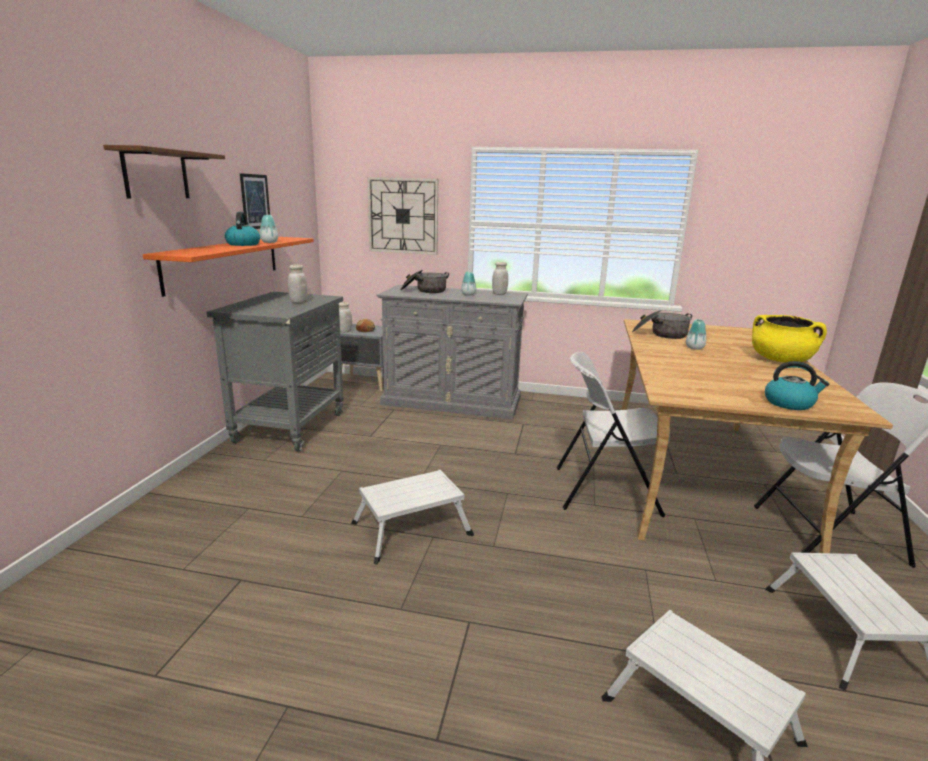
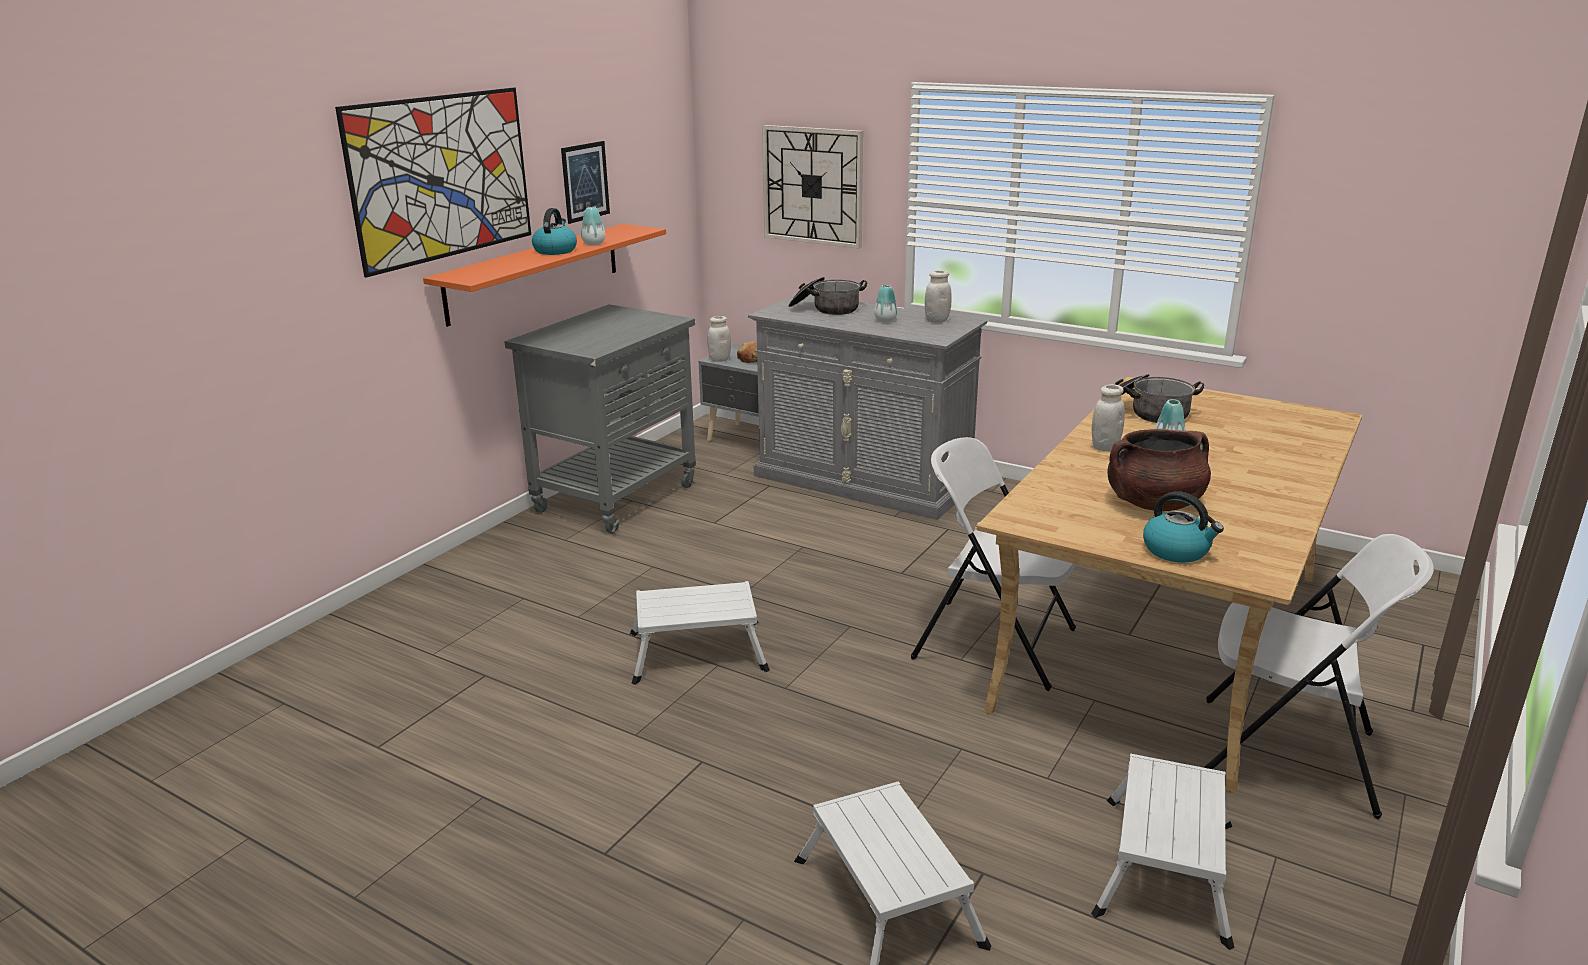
camera: 20 degrees right, 5 degrees up
brown shelf [103,145,225,198] -> picture [335,88,531,278]
white jar [288,265,307,303] -> white jar moved to [1092,384,1125,451]
yellow cooking pot [752,315,827,362] -> none
none -> brown cooking pot [1107,429,1211,511]

